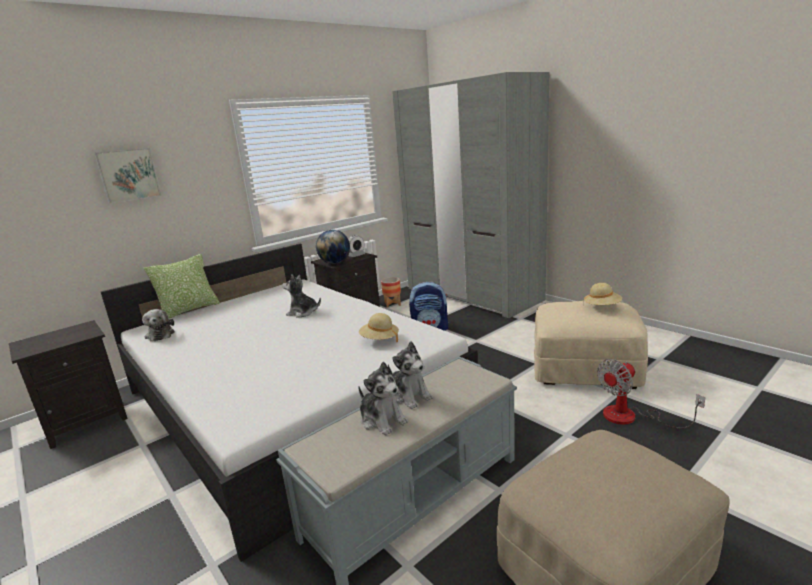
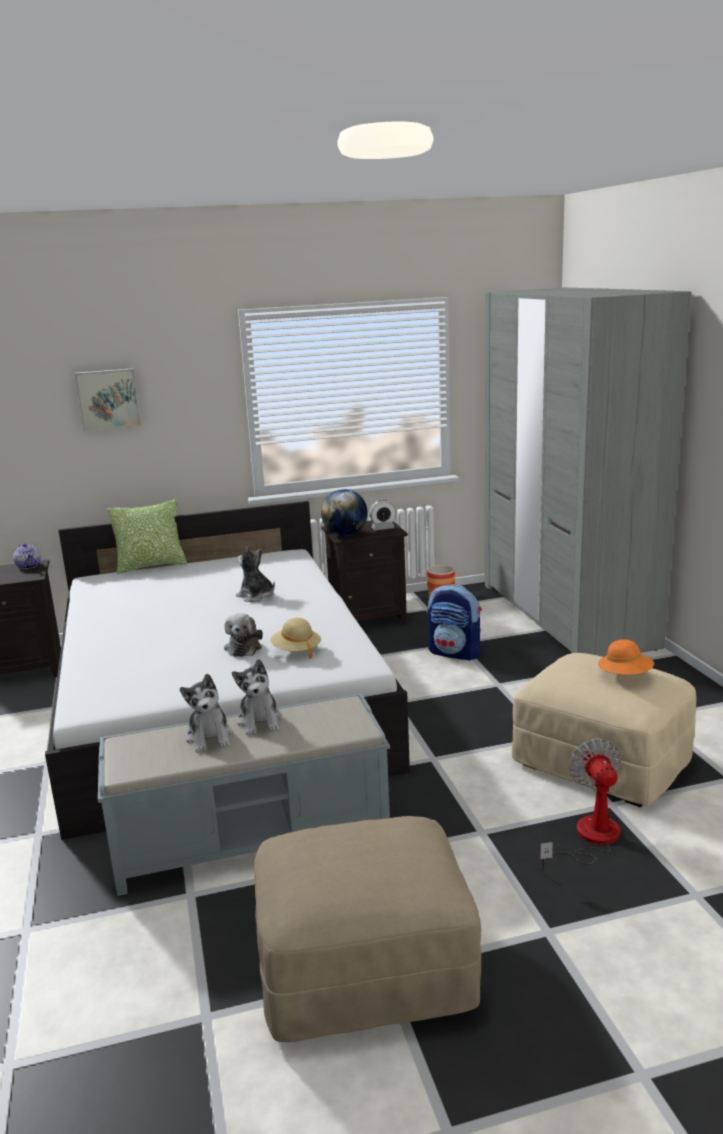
camera: 25 degrees right, 0 degrees up
plush toy [142,309,175,341] -> plush toy moved to [224,613,263,657]
beige hat [583,283,622,306] -> orange hat [598,639,654,675]
fan [597,359,706,428] -> fan turned 90 degrees clockwise [540,738,621,871]
none -> teapot [13,543,40,569]

